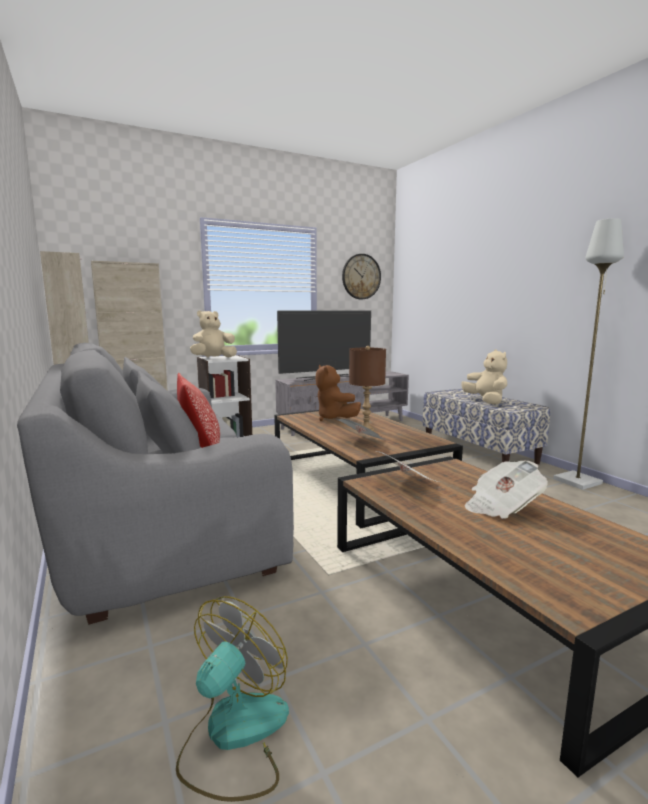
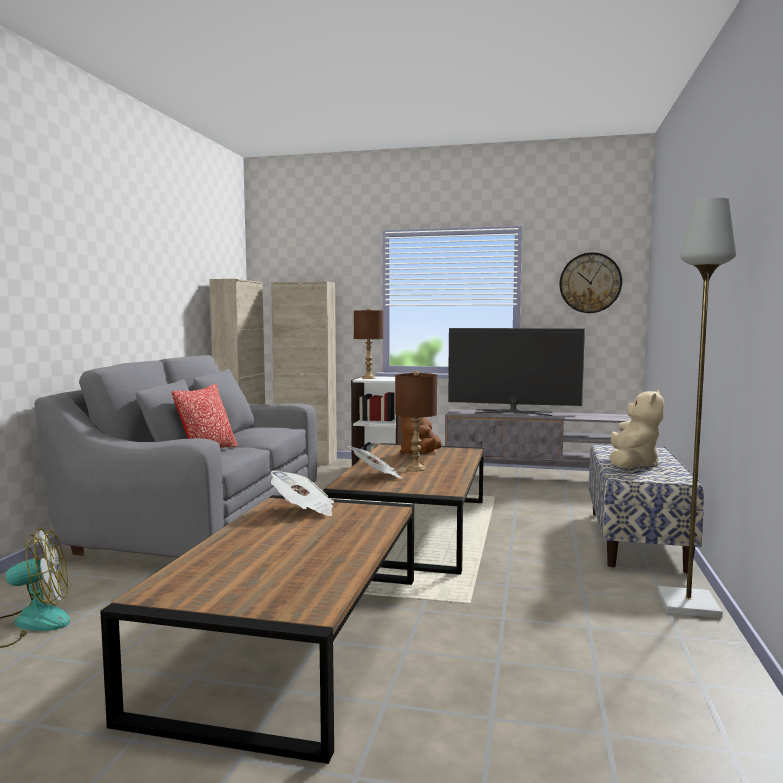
camera: 40 degrees right, 5 degrees down
beige plush toy [190,310,237,357] -> brown table lamp [354,308,383,379]
newspaper [465,461,548,519] -> none

